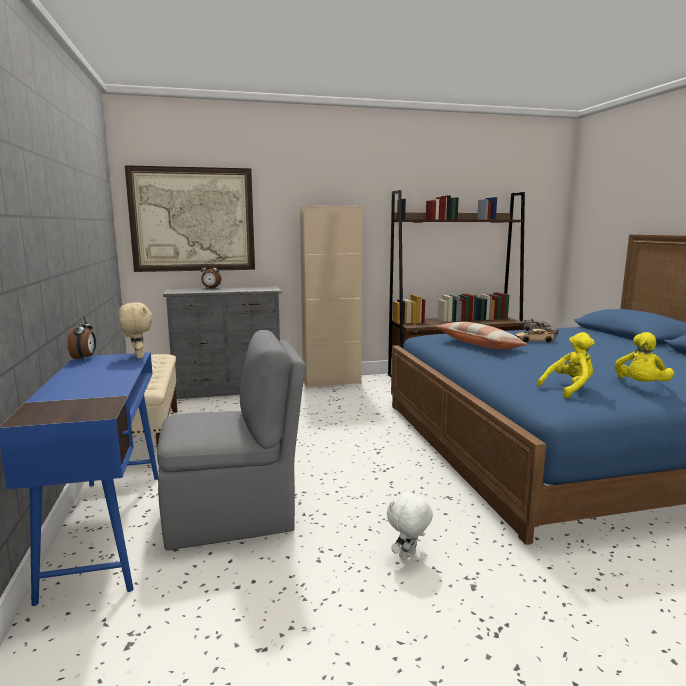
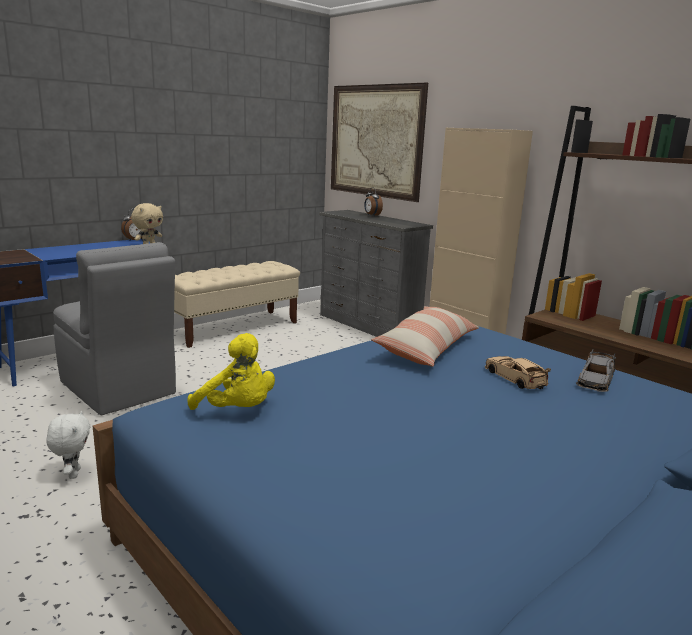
camera: 60 degrees right, 5 degrees up
white plush toy [387,489,433,560] -> white plush toy turned 60 degrees clockwise [46,411,91,479]
yellow plush toy [615,332,674,382] -> none

